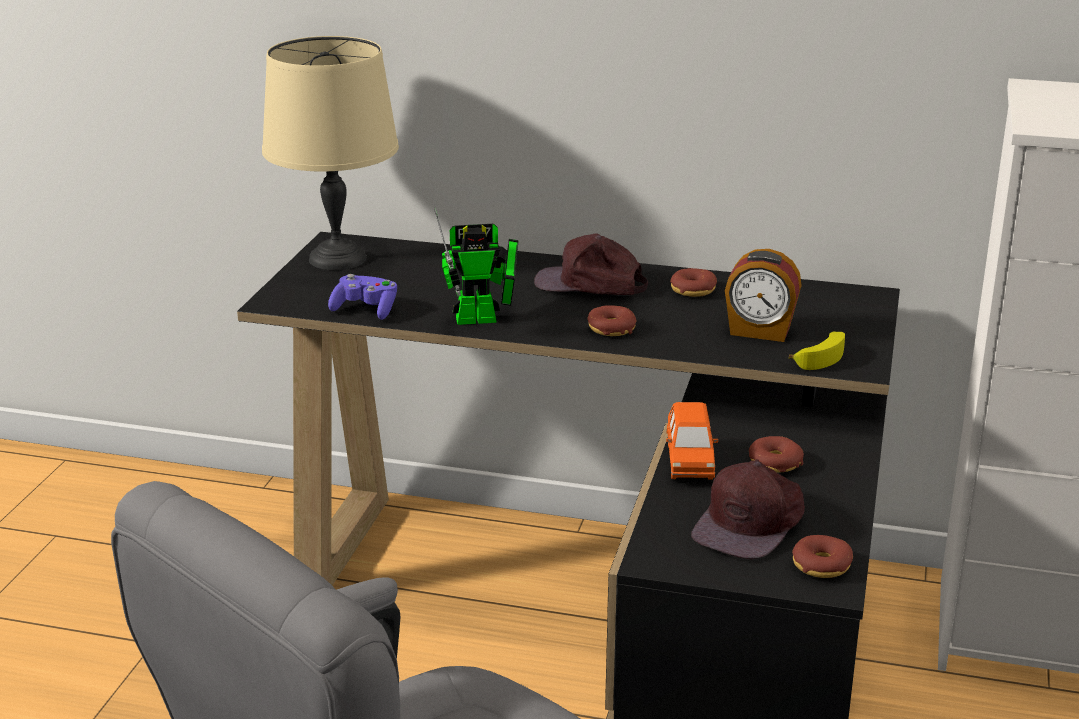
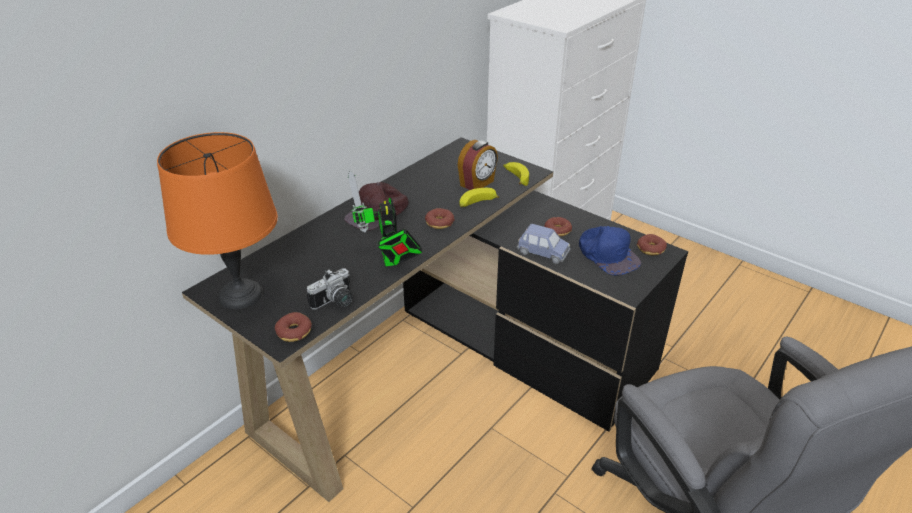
camera: 65 degrees left, 10 degrees up
beige table lamp [262,36,399,270] -> orange table lamp [157,132,278,309]
purple game controller [328,274,397,320] -> camera [307,268,353,310]
toy robot [434,207,519,325] -> toy robot turned 150 degrees clockwise [348,171,422,267]
orange toy car [666,402,718,480] -> blue toy car [517,224,571,264]
donut [670,268,717,297] -> donut moved to [275,312,312,342]
brown cap [691,459,805,559] -> blue cap [579,226,641,275]
none -> banana [460,188,499,208]

